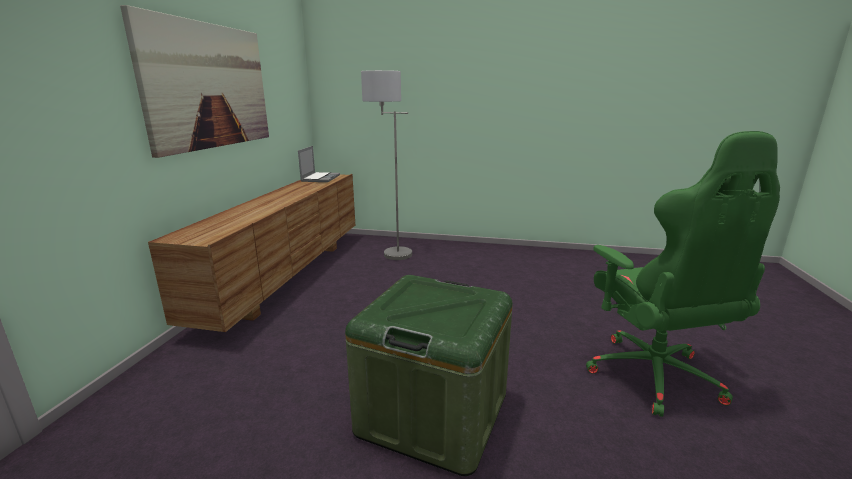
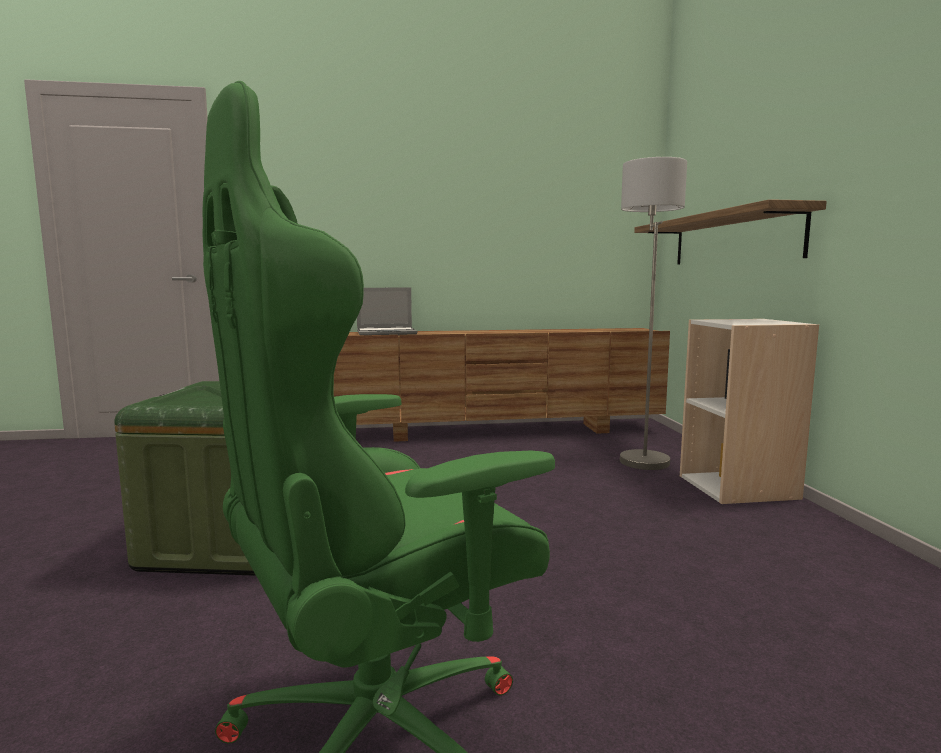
camera: 70 degrees right, 10 degrees down
picture [120,5,269,158] -> none
laptop [298,146,340,182] -> laptop moved to [357,288,417,335]
none -> shelf [634,199,827,265]
none -> bookcase [680,319,819,504]

